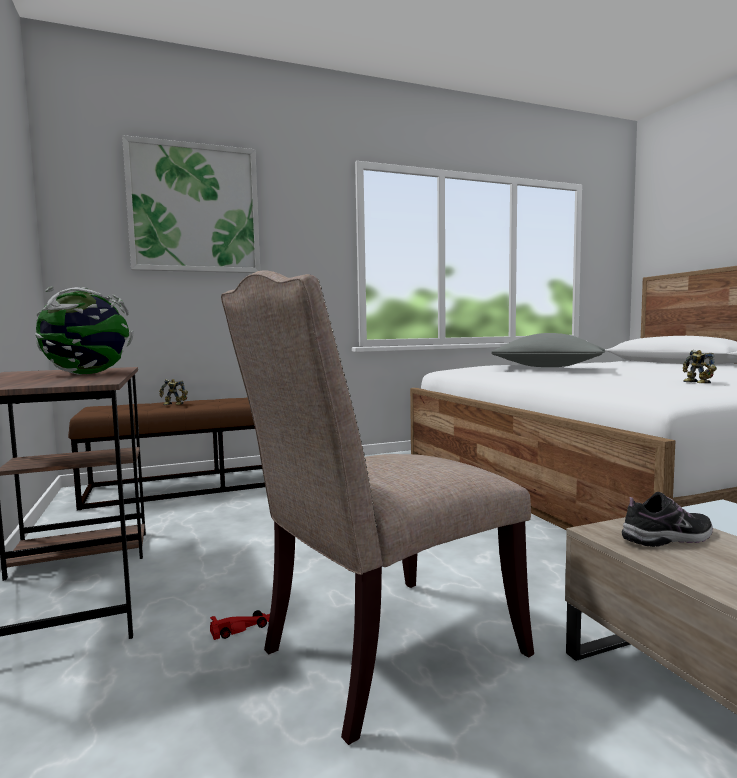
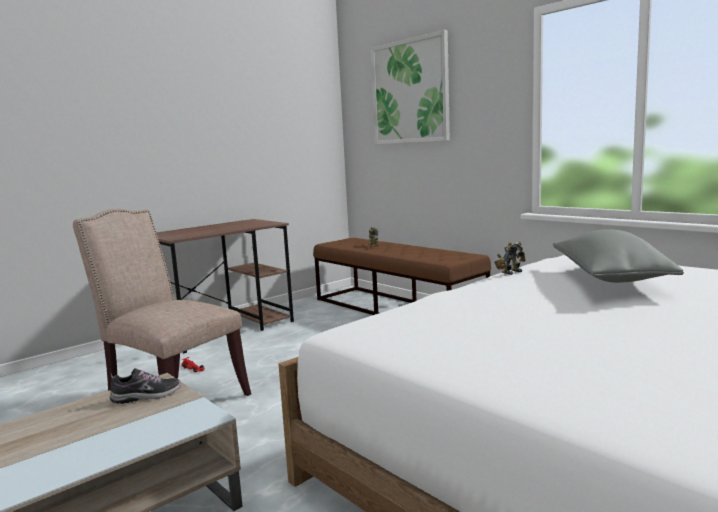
camera: 70 degrees right, 5 degrees up
globe [35,286,134,374] -> none
shoe [622,492,713,547] -> shoe turned 75 degrees counterclockwise [110,368,181,404]
toy robot [683,350,717,383] -> toy robot moved to [494,242,525,275]

